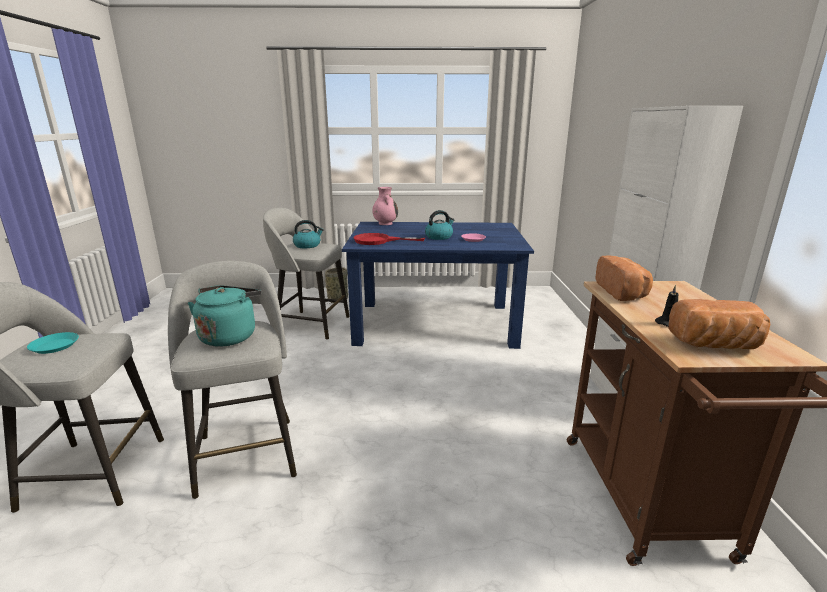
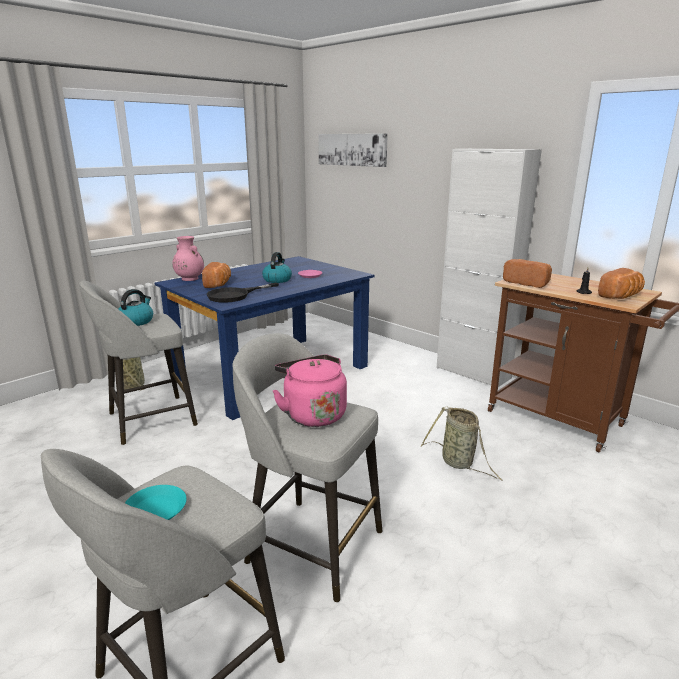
camera: 45 degrees left, 0 degrees up
turquoise kettle [188,285,261,347] -> pink kettle [273,354,347,427]
red frying pan [354,233,425,245] -> black frying pan [207,283,279,303]
none -> bread [202,262,231,288]
none -> picture [318,133,388,167]
none -> basket [421,407,503,481]

